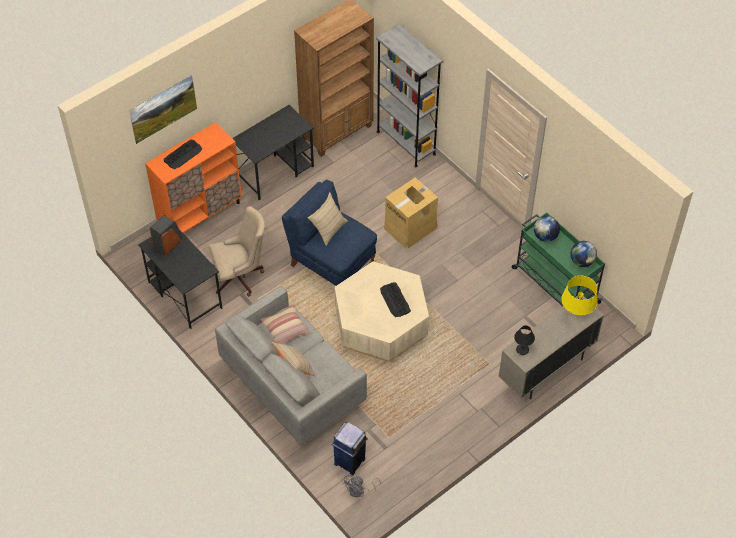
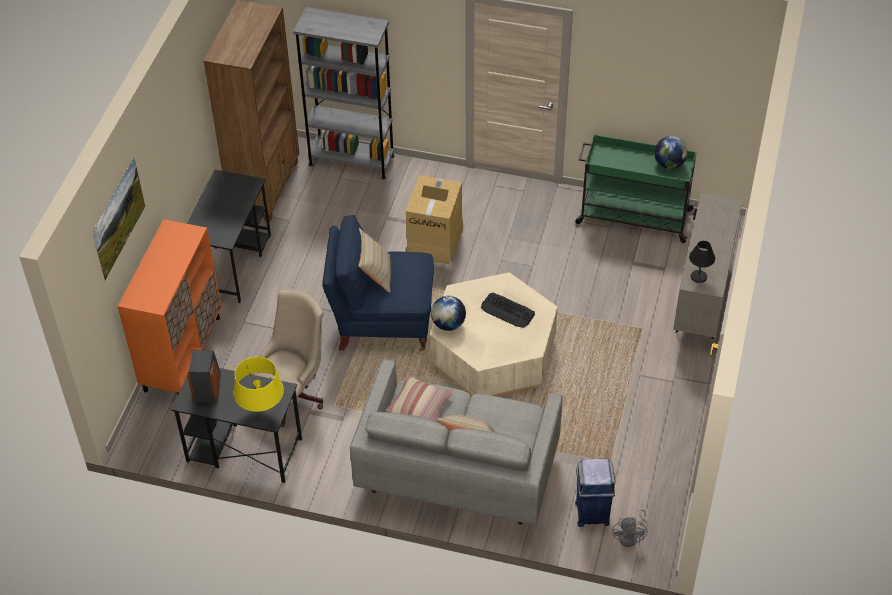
camera: 35 degrees left, 5 degrees down
keyboard [164,140,202,169] -> none
globe [534,216,560,242] -> globe moved to [431,296,466,331]
yellow table lamp [561,276,598,315] -> yellow table lamp moved to [234,357,284,412]

